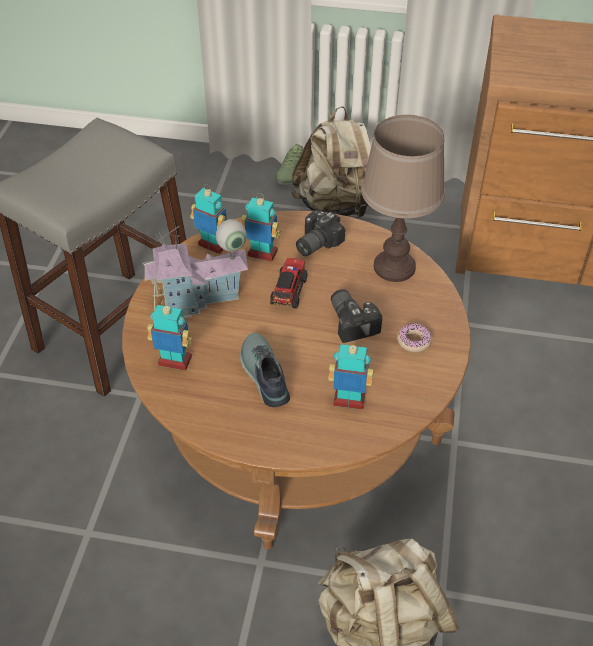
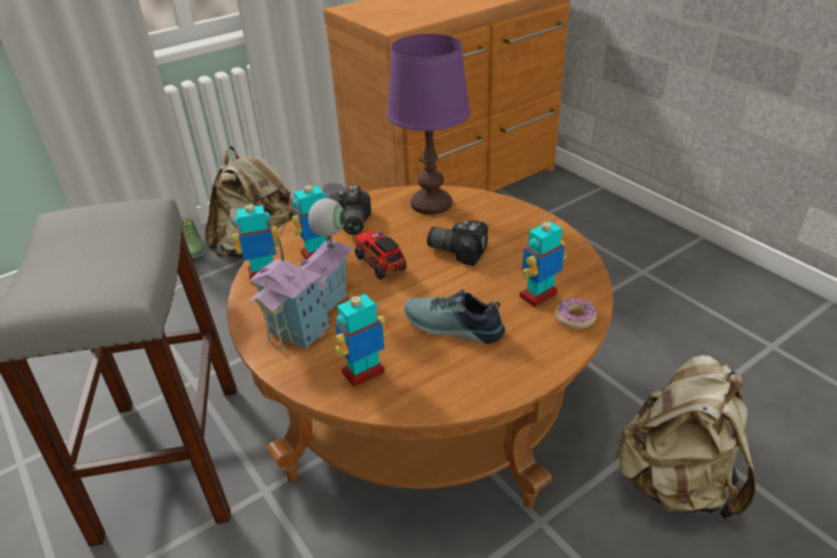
camera: 45 degrees left, 10 degrees down
brown table lamp [361,115,445,282] -> purple table lamp [387,34,470,215]
donut [397,323,432,352] -> donut moved to [555,297,597,329]

